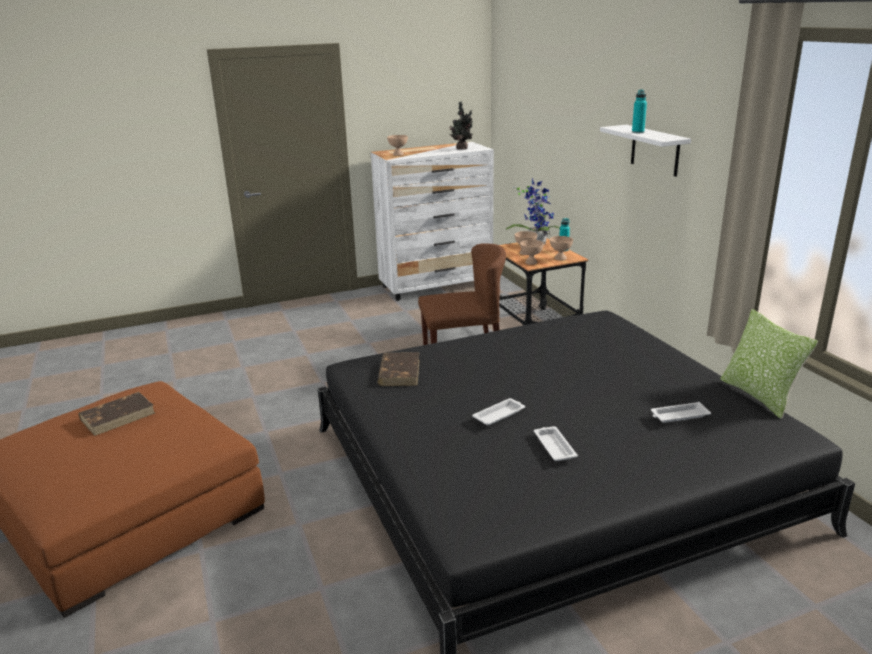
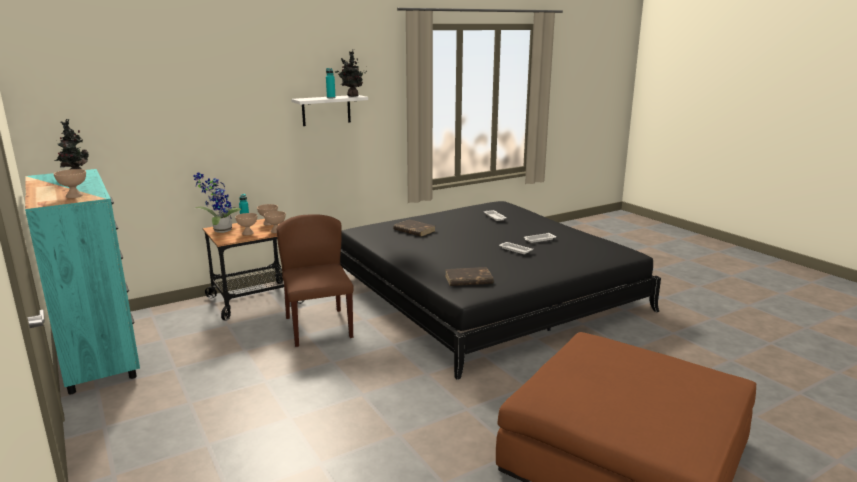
camera: 100 degrees left, 5 degrees down
brown book [79,392,155,436] -> brown book moved to [393,220,435,237]
white dresser [371,142,494,301] -> turquoise dresser [25,169,140,394]
pillow [720,309,818,419] -> none
none -> potted plant [335,49,367,97]

